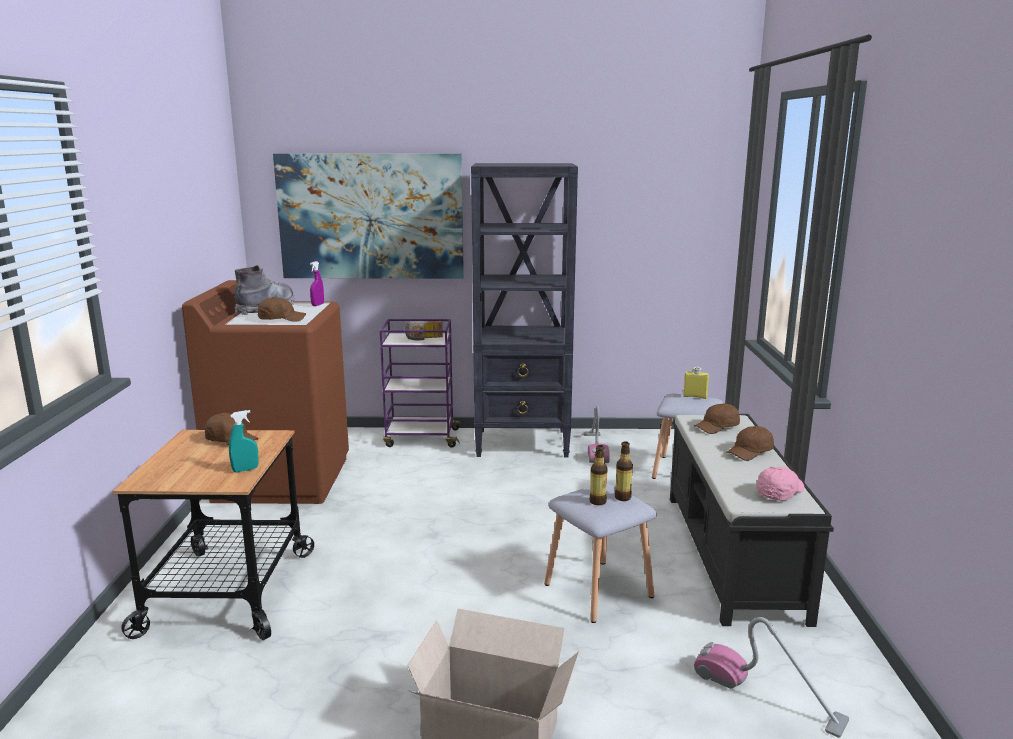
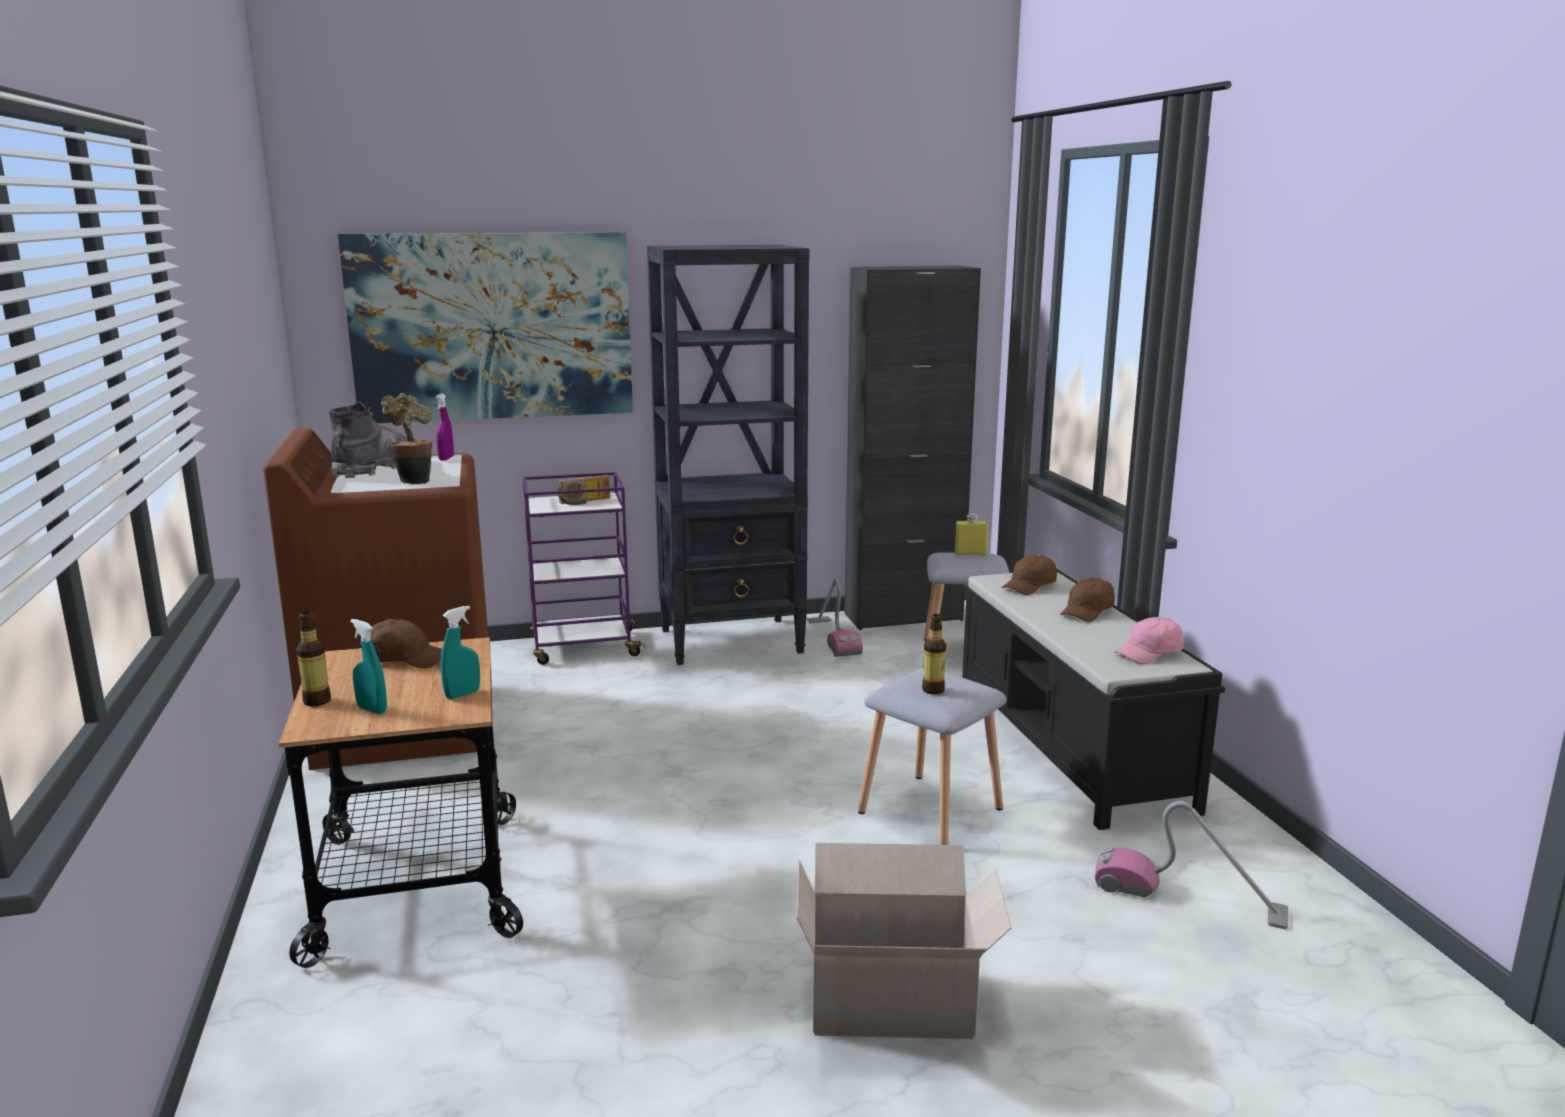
camera: 15 degrees left, 0 degrees up
brown cap [257,297,306,322] -> potted plant [381,393,432,484]
bottle [615,441,633,501] -> bottle moved to [296,611,331,706]
pink cap [757,467,804,501] -> pink cap turned 150 degrees counterclockwise [1114,617,1184,664]
none -> turquoise spray bottle [351,619,387,714]
none -> black cabinet [845,266,981,630]

